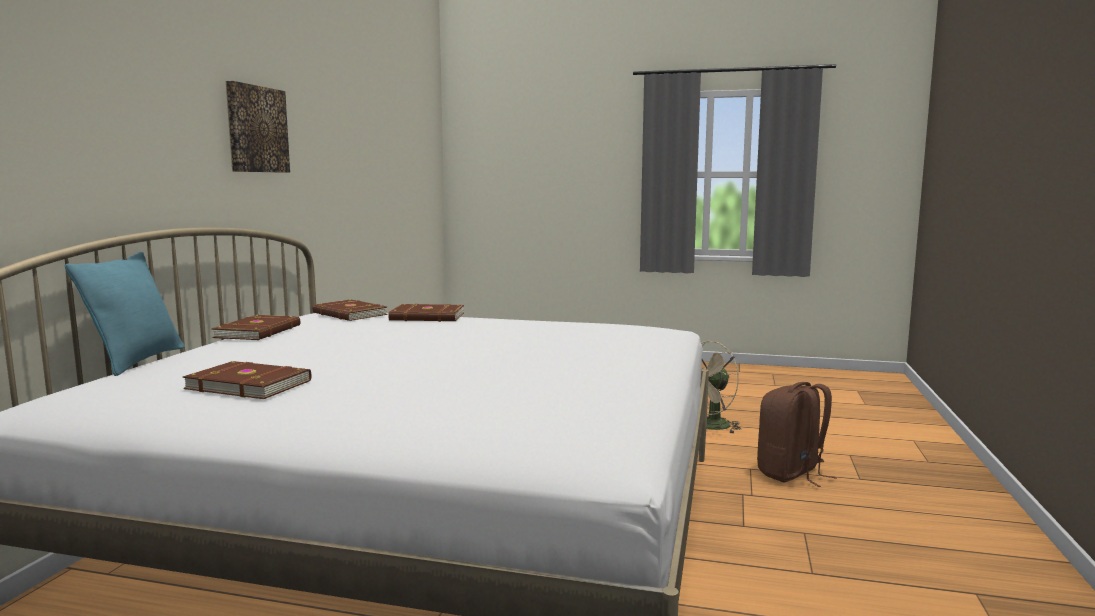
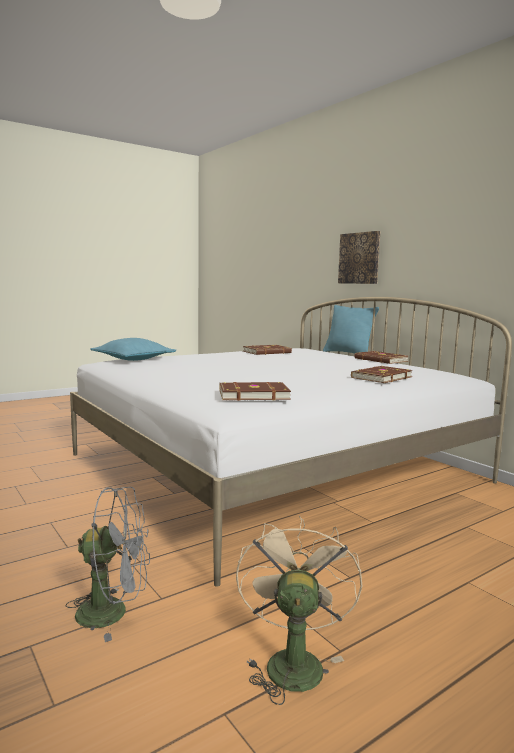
camera: 130 degrees right, 0 degrees up
picture [226,81,290,173] -> picture moved to [338,231,381,284]
brown book [312,299,388,321] -> brown book moved to [219,382,291,401]
brown backpack [757,382,837,487] -> grey fan [66,487,150,642]
none -> turquoise pillow [90,338,176,361]

